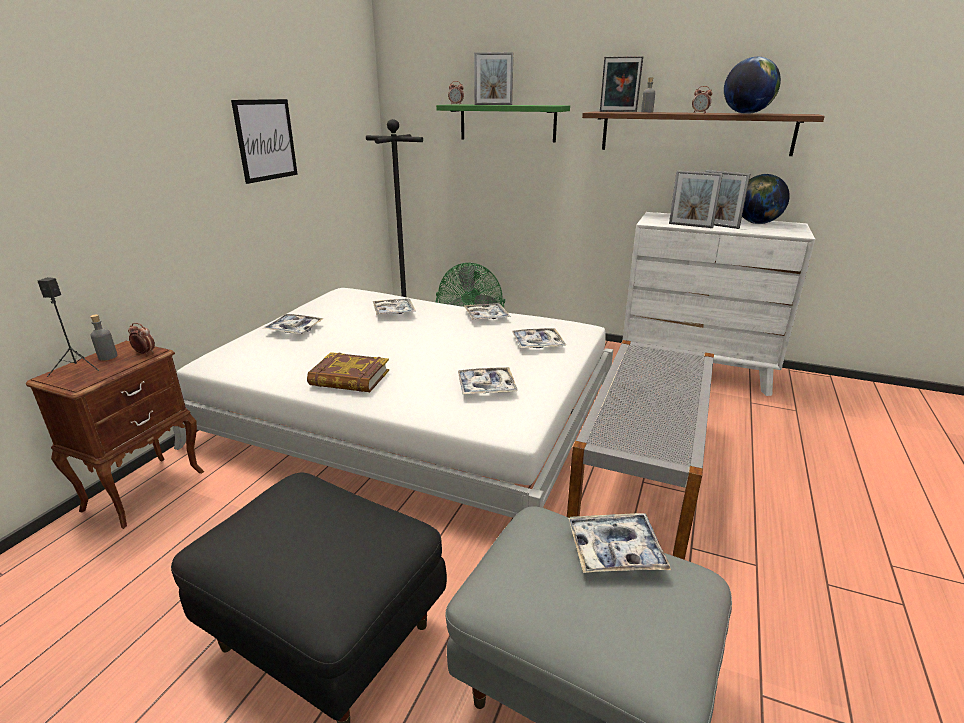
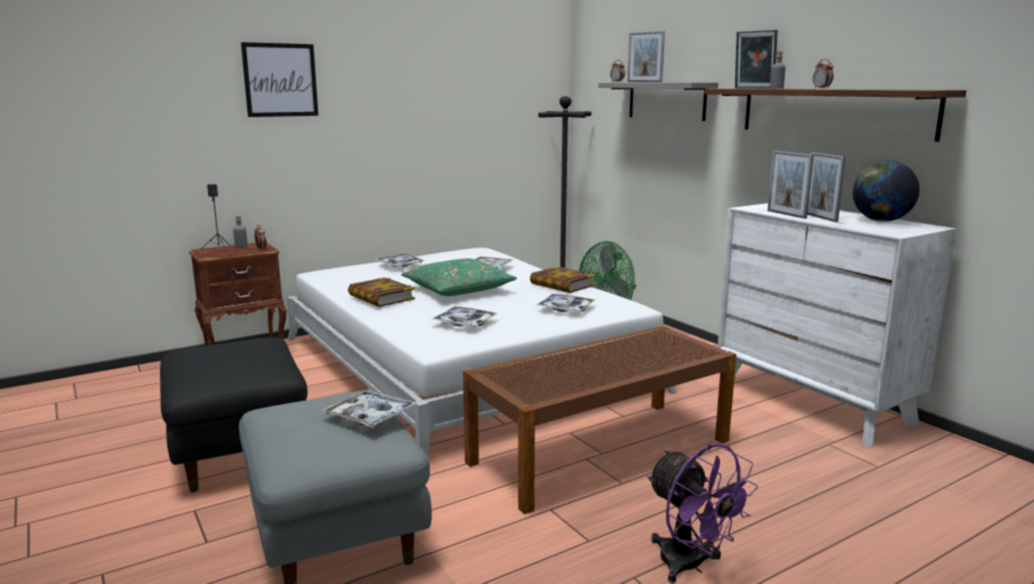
camera: 35 degrees right, 10 degrees down
picture [231,99,298,184] -> picture moved to [241,42,318,117]
green shelf [436,104,570,142] -> grey shelf [598,82,718,121]
tray [464,303,511,320] -> book [530,266,596,293]
grey bench [567,340,714,560] -> brown bench [463,326,736,514]
globe [724,57,781,114] -> none
none -> green pillow [401,258,517,296]
none -> purple fan [647,444,758,583]

